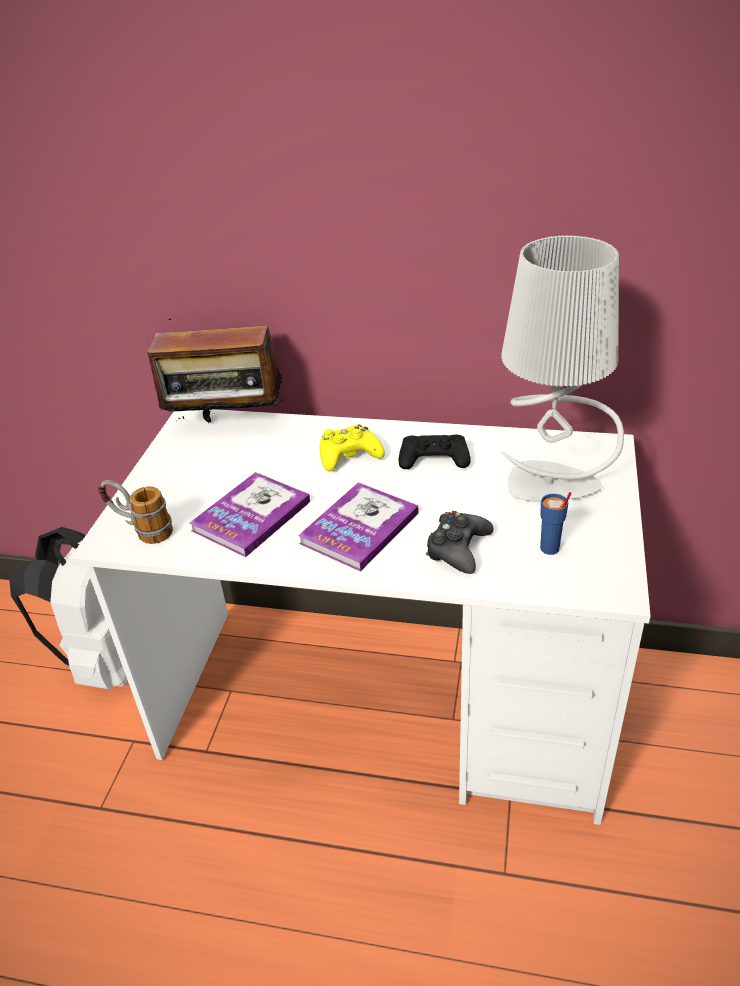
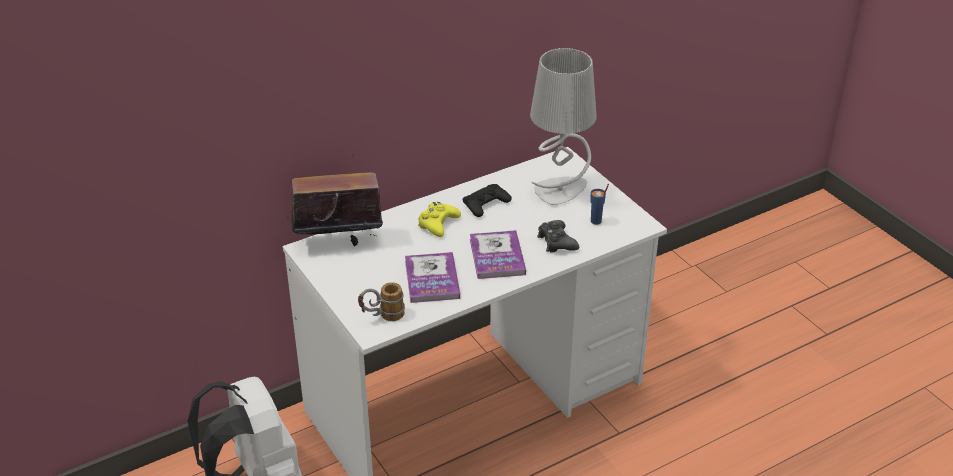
camera: 45 degrees left, 0 degrees up
radio [147,319,283,433] -> radio turned 150 degrees counterclockwise [287,155,383,246]

